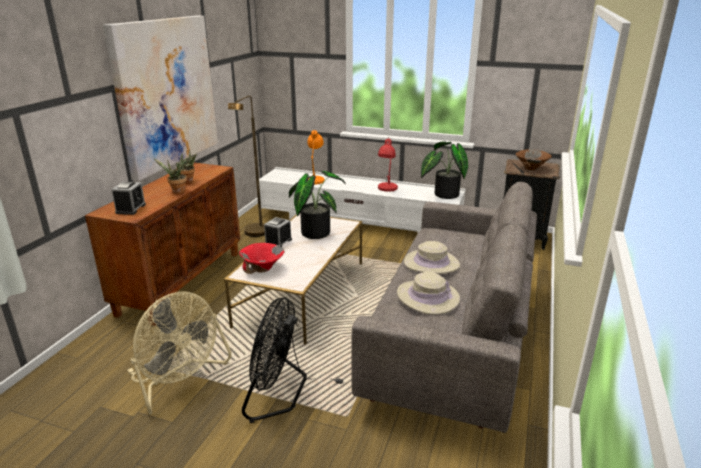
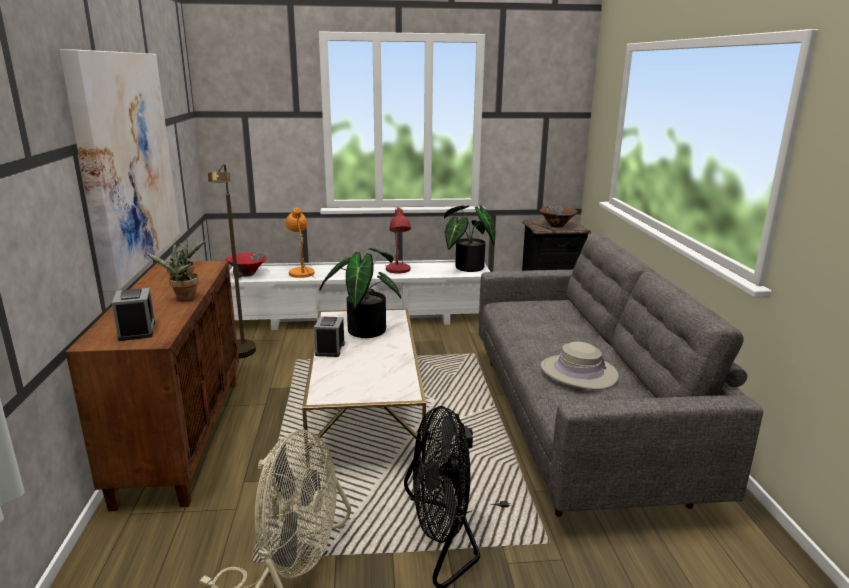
camera: 25 degrees left, 5 degrees down
red bowl [239,243,284,274] -> red bowl moved to [225,253,267,278]
beige hat [404,241,460,274] -> none

